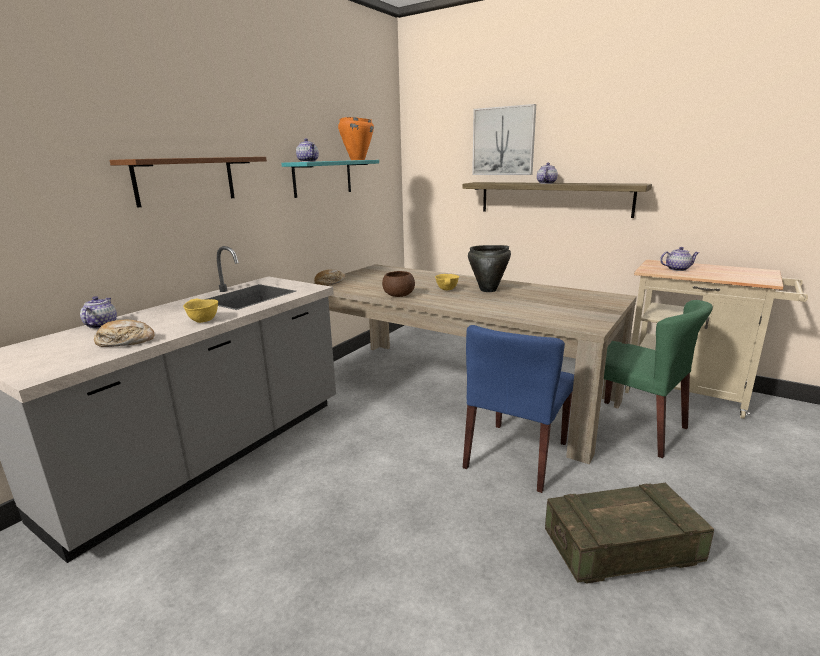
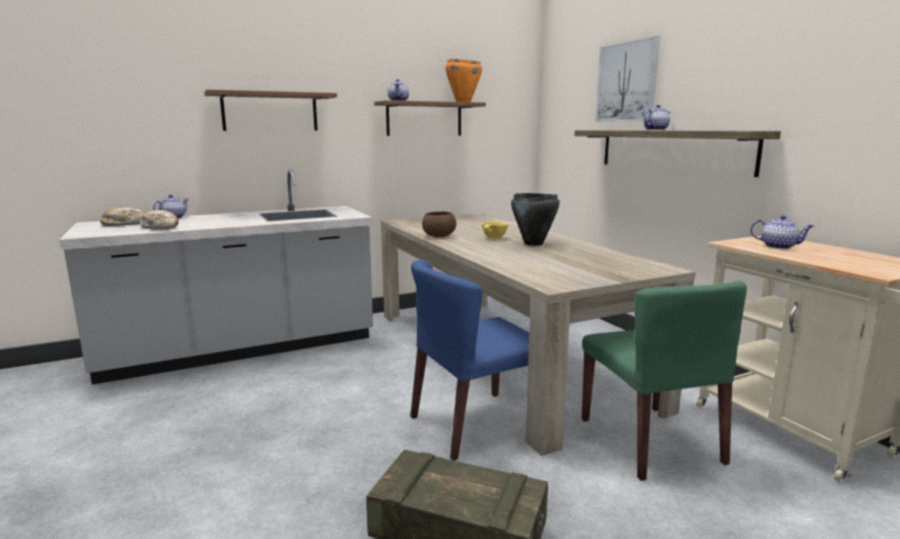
camera: 30 degrees right, 5 degrees down
yellow bowl [183,299,218,323] -> none
turquoise shelf [281,160,379,198] -> brown shelf [374,100,486,136]
bread [314,269,345,286] -> bread moved to [100,207,145,226]

